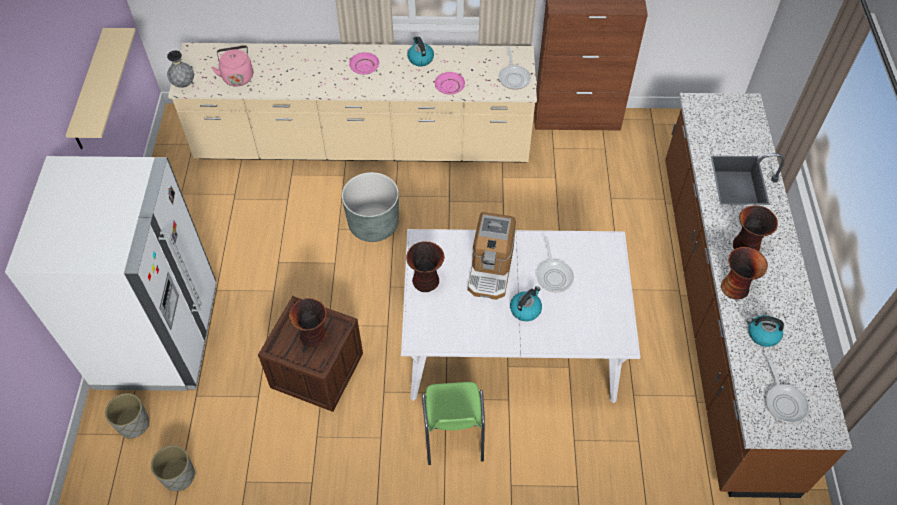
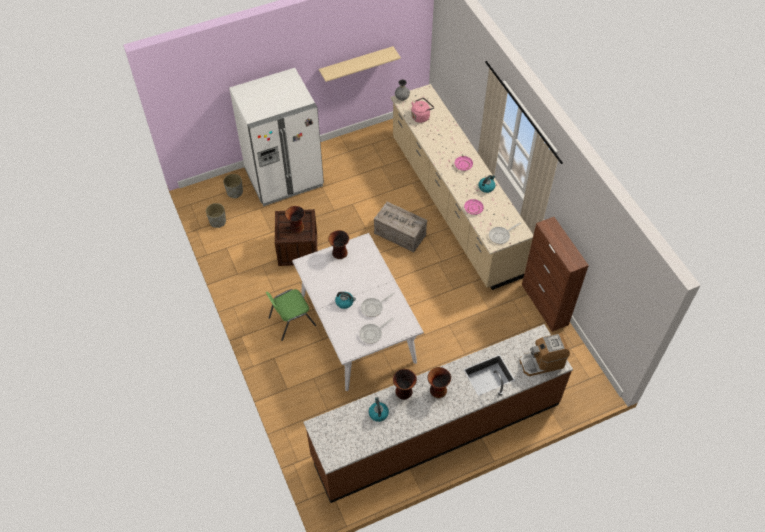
camera: 65 degrees right, 0 degrees up
grey planter [342,172,399,242] -> crate [374,202,427,253]
coffee machine [468,212,516,300] -> coffee machine moved to [520,334,570,376]
frying pan [766,356,809,424] -> frying pan moved to [359,318,394,344]

